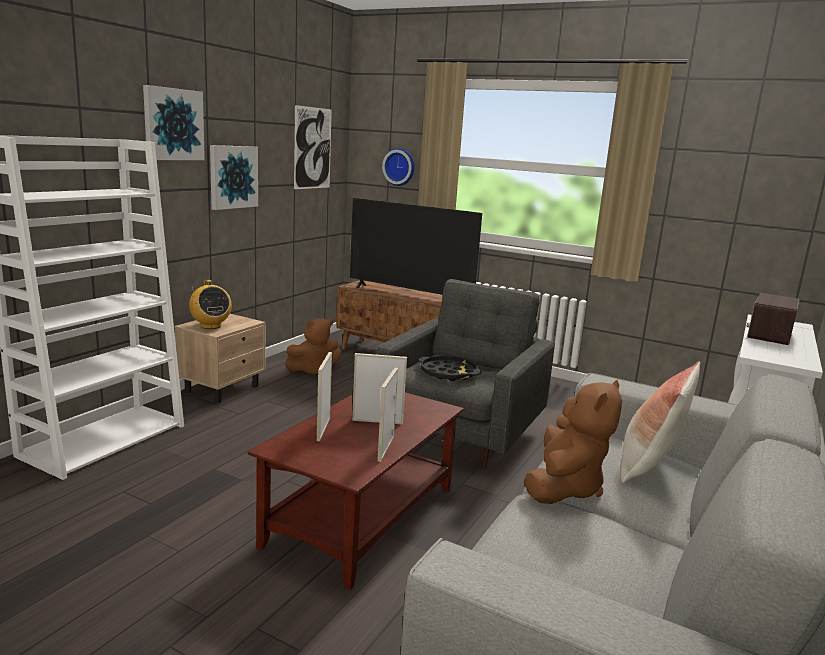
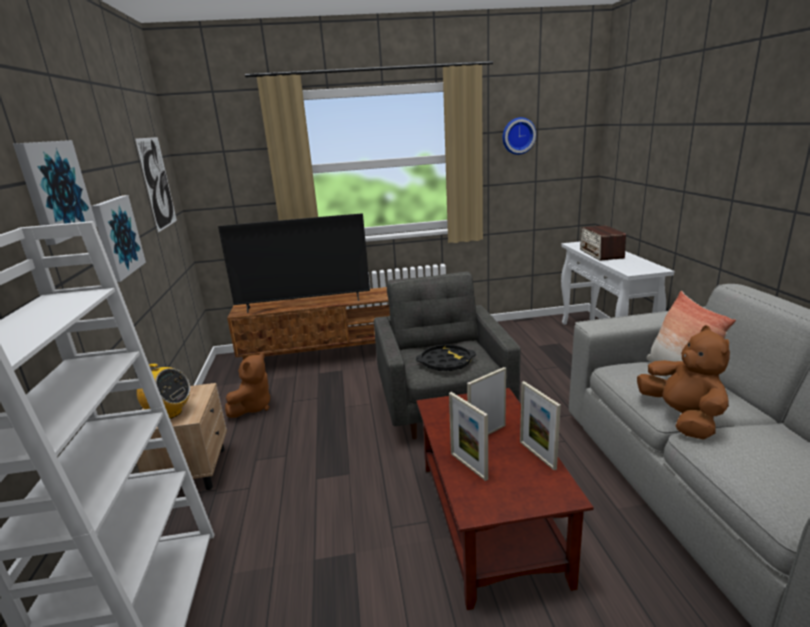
camera: 35 degrees left, 5 degrees up
wall clock [382,148,415,186] -> wall clock moved to [503,117,536,155]

